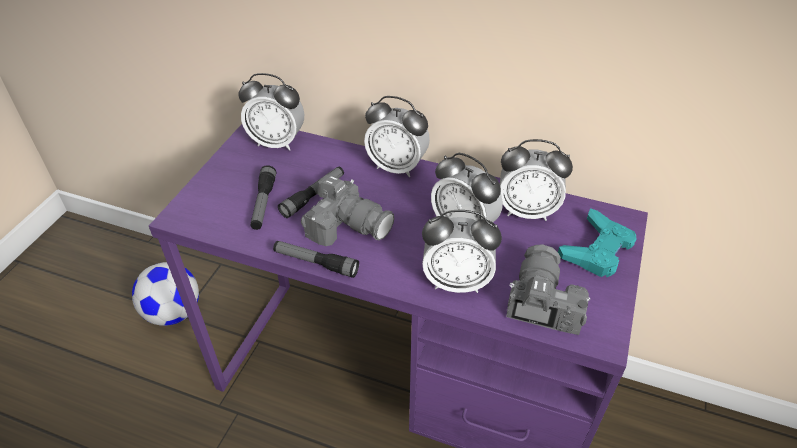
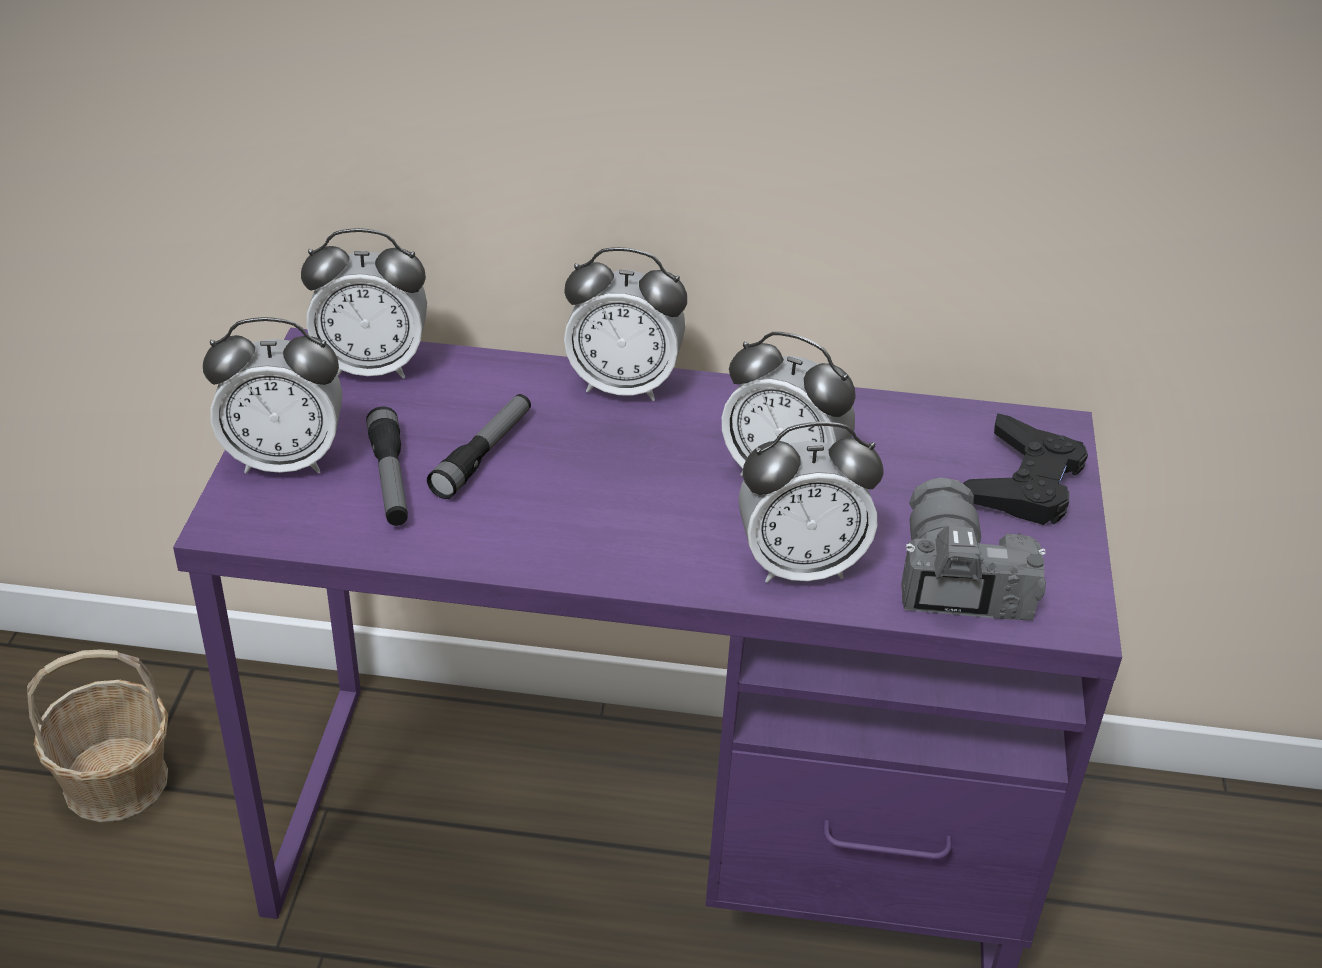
camera: 15 degrees left, 5 degrees down
football [132,262,199,326] -> basket [27,649,168,822]
flashlight [273,241,359,278] -> none
camera [301,174,394,246] -> none
alarm clock [500,139,573,221] -> alarm clock moved to [203,317,342,473]
turquoise game controller [558,208,636,277] -> black game controller [964,413,1088,525]

